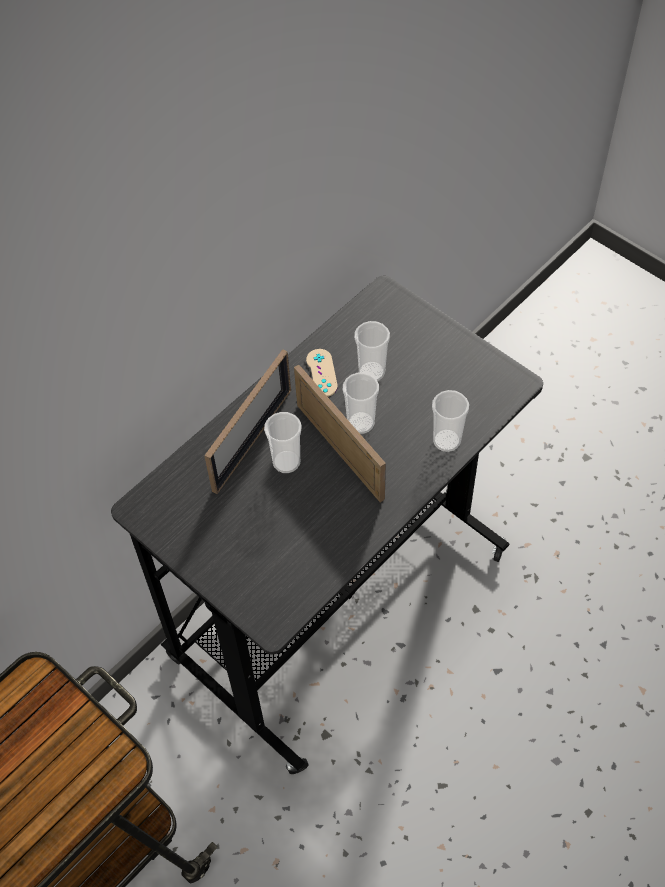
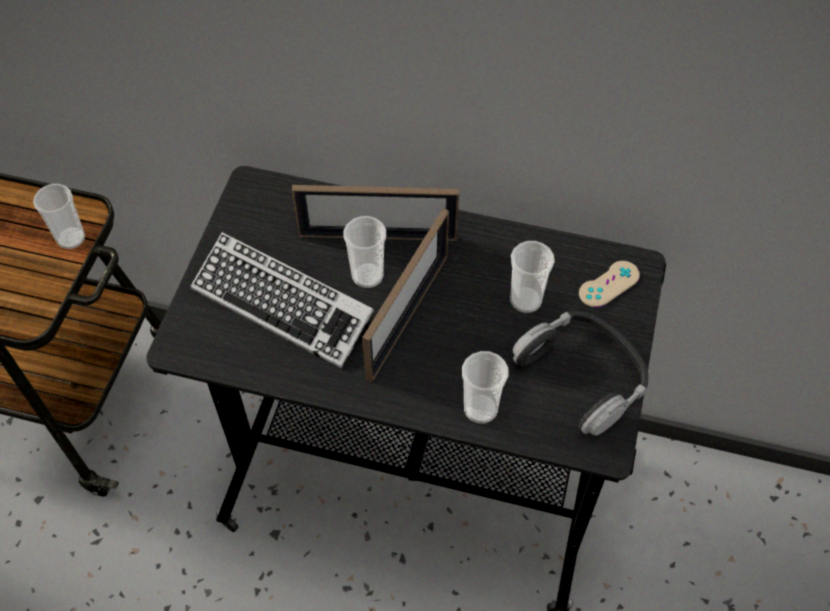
camera: 60 degrees right, 0 degrees up
beige game controller [306,349,338,397] -> beige game controller moved to [579,261,640,308]
cup [343,373,379,434] -> cup moved to [33,184,85,249]
none -> keyboard [191,232,374,369]
none -> headphones [513,311,648,435]

